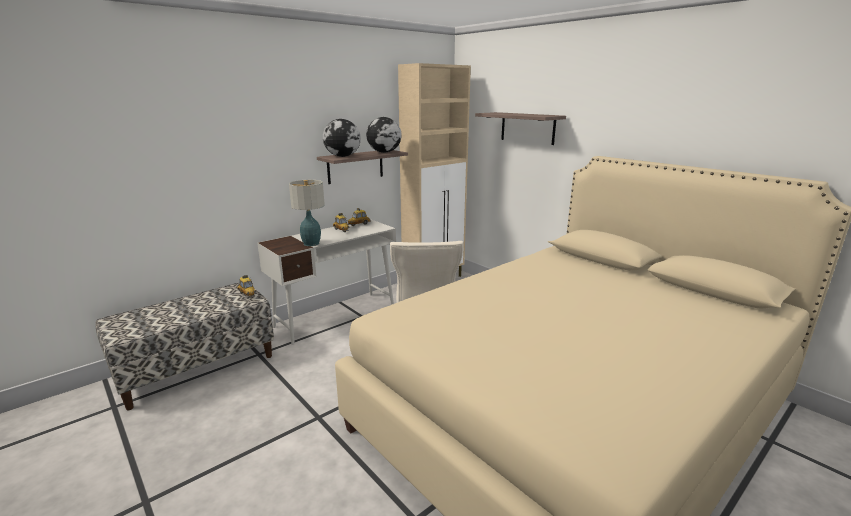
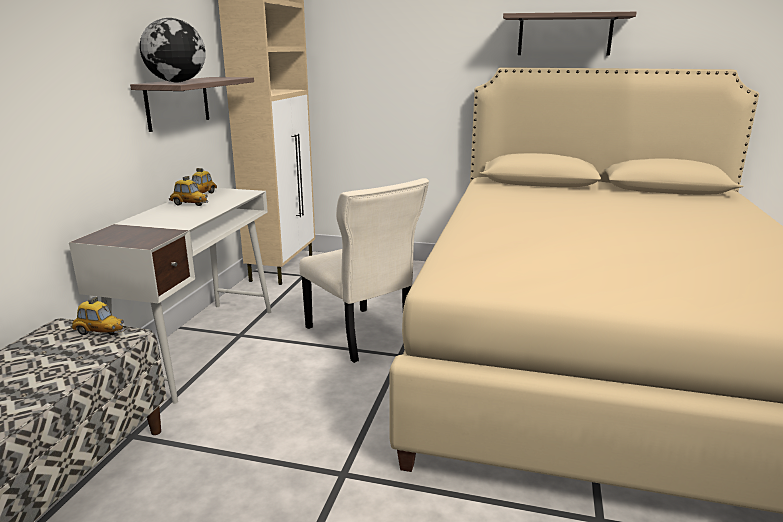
camera: 35 degrees left, 0 degrees up
table lamp [289,180,325,246] -> none
globe [366,117,402,153] -> none
shelf [475,112,566,145] -> shelf moved to [503,12,637,56]

